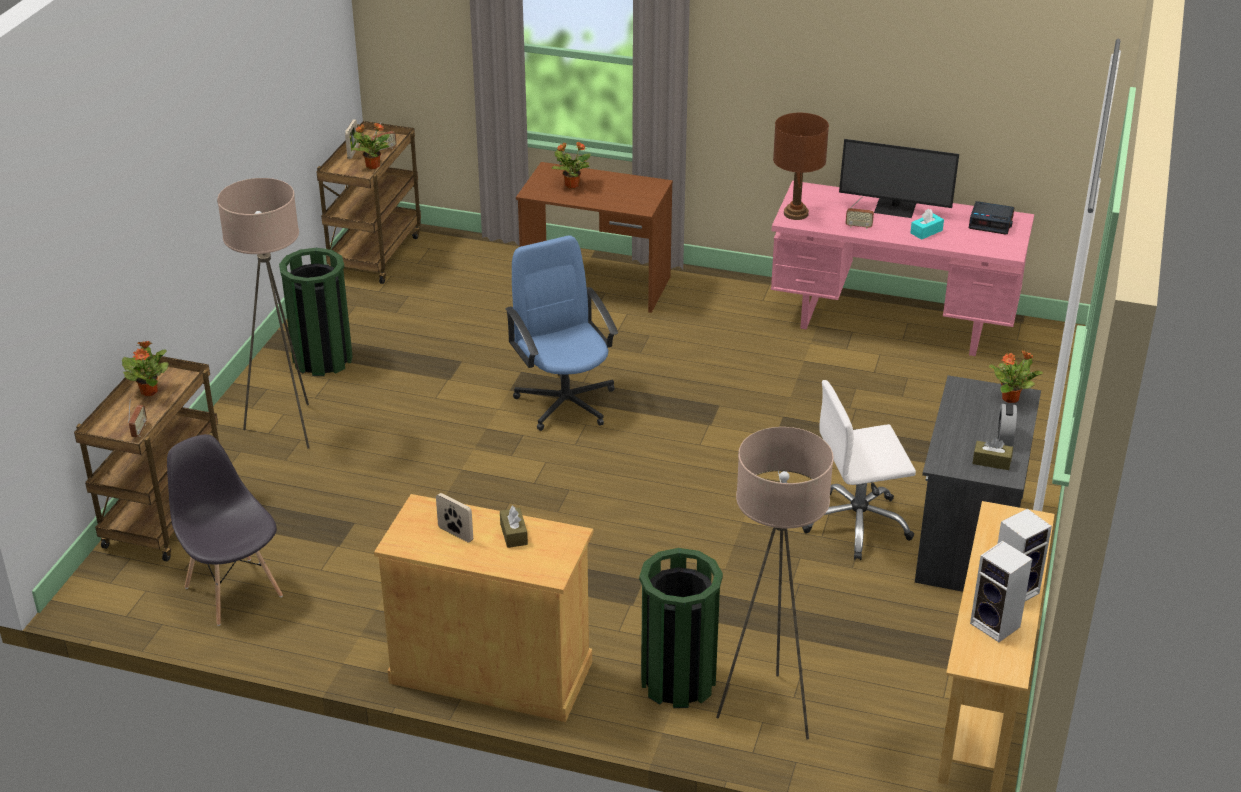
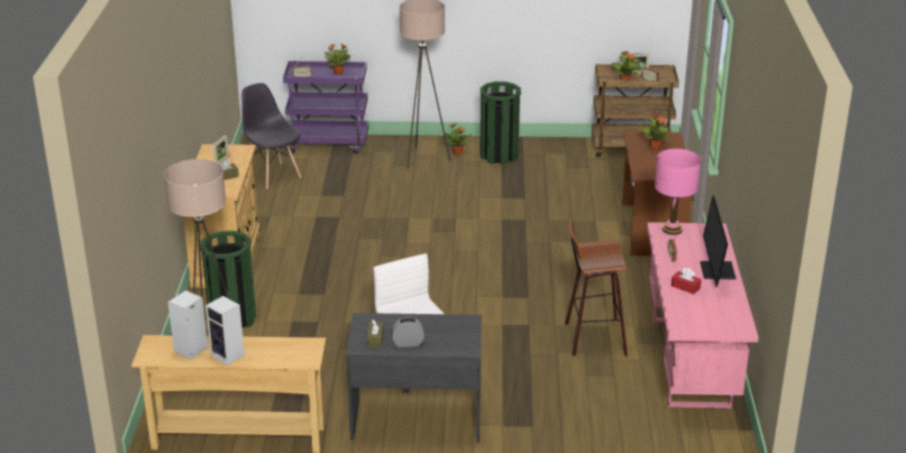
camera: 75 degrees right, 5 degrees down
brown cart [74,355,219,561] -> purple cart [283,61,369,154]
grey chair [167,434,283,626] -> grey chair turned 75 degrees counterclockwise [242,83,301,189]
blue office chair [505,235,618,431] -> none
brown table lamp [773,113,829,220] -> pink table lamp [655,149,701,235]
turquoise tissue box [910,209,944,240] -> red tissue box [671,268,701,294]
alarm clock [969,201,1015,235] -> none
potted plant [989,351,1043,403] -> potted plant moved to [445,123,471,155]
none -> stool [565,219,628,357]

